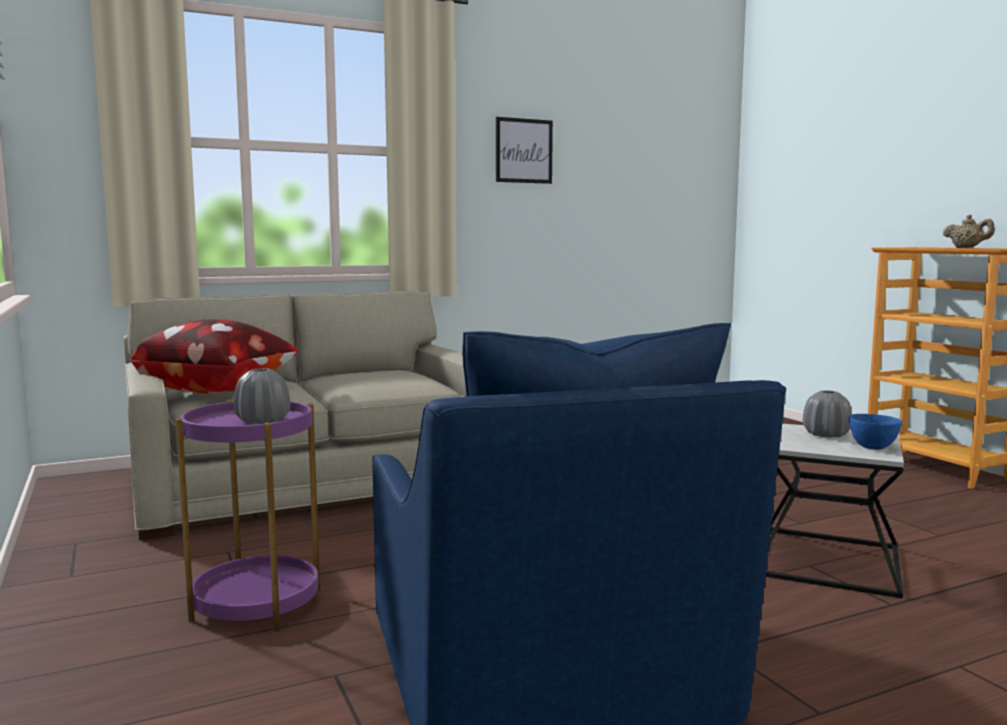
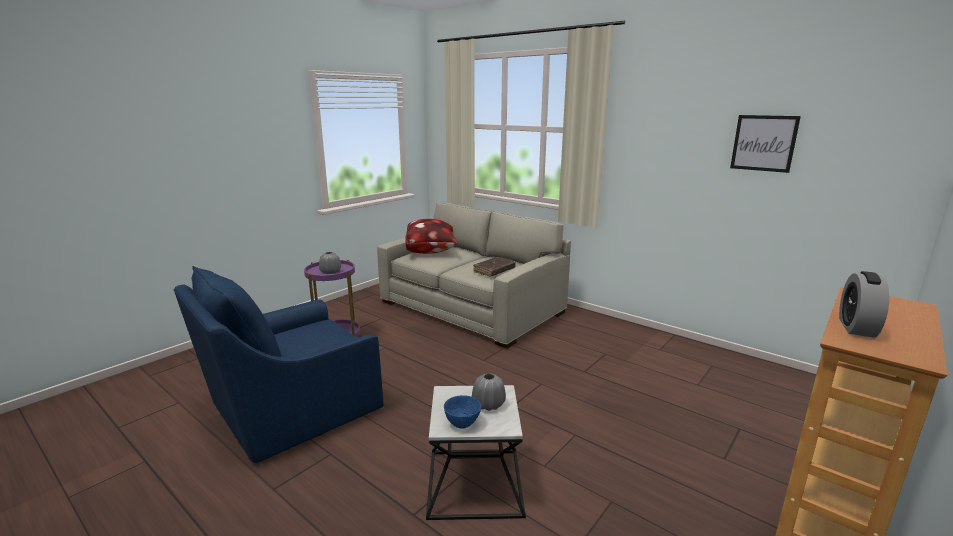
camera: 65 degrees right, 10 degrees up
picture [496,117,553,184] -> picture moved to [730,115,801,173]
beige teapot [943,214,995,248] -> alarm clock [839,271,889,338]
none -> brown book [473,257,516,277]

